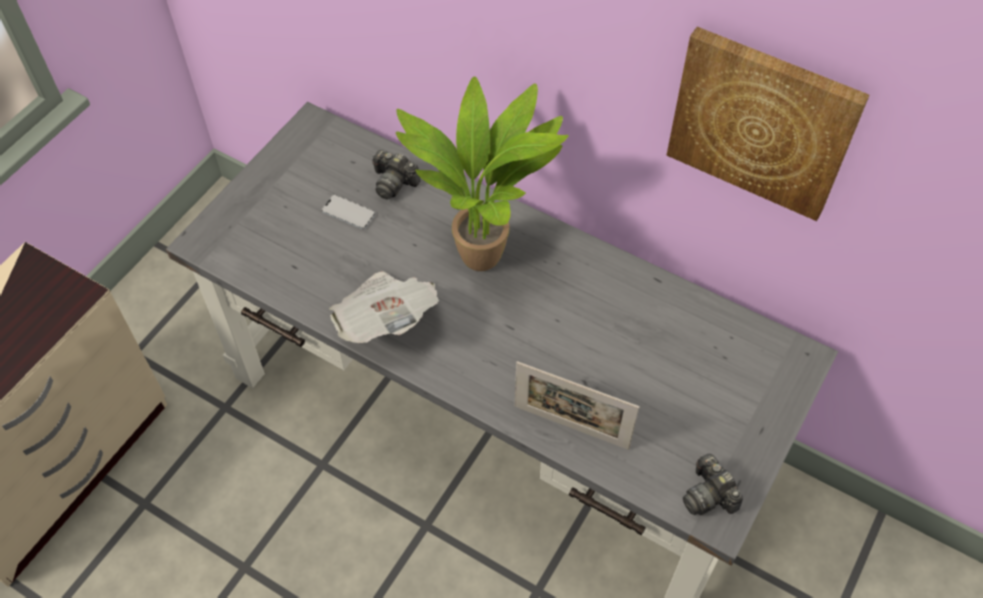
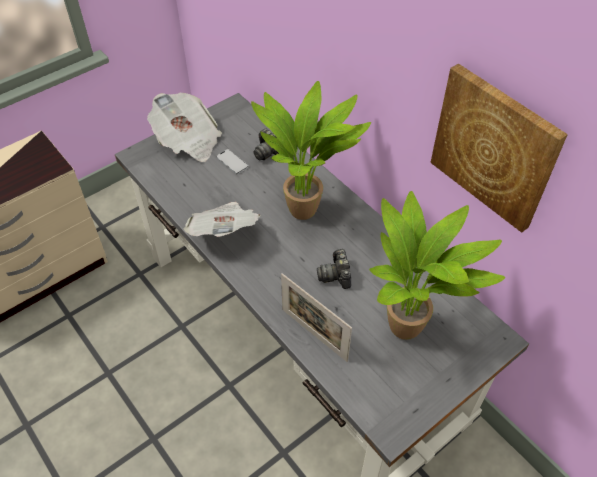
camera: 20 degrees right, 5 degrees down
camera [683,454,743,515] -> camera moved to [317,249,351,289]
none -> newspaper [147,93,222,162]
none -> potted plant [369,191,505,340]

